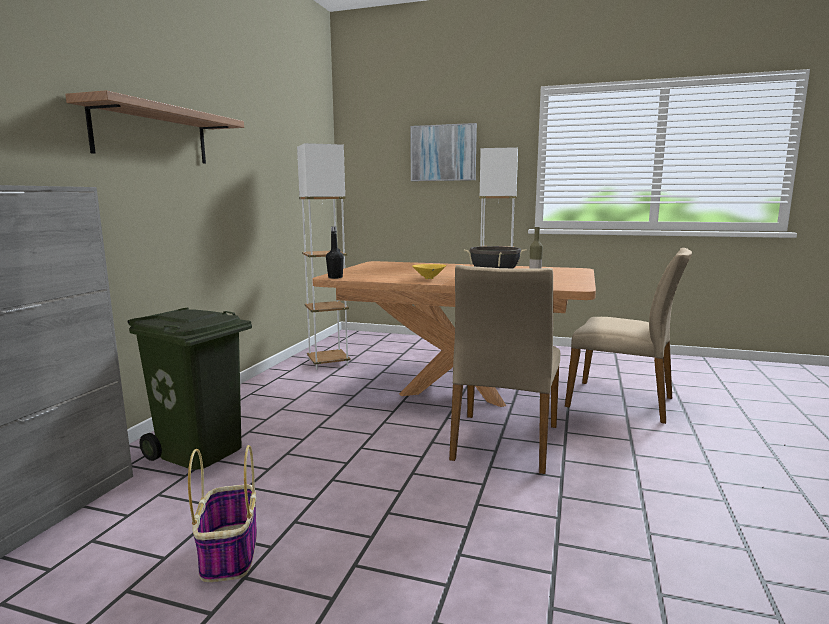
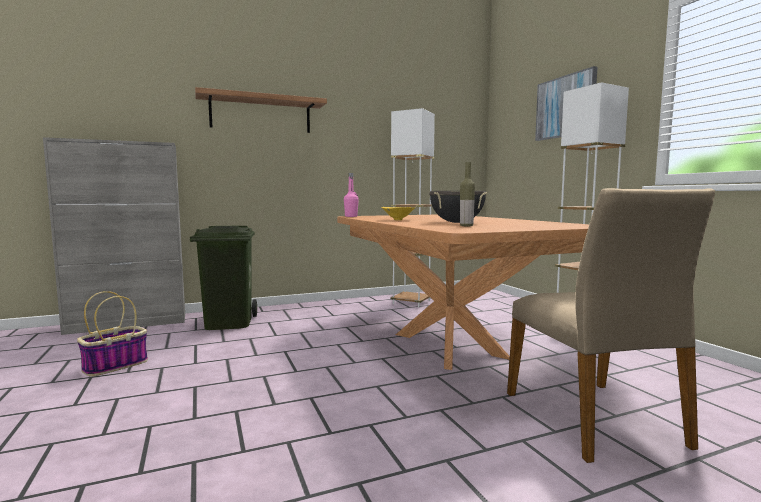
camera: 50 degrees right, 5 degrees down
black bottle [326,226,344,279] -> pink bottle [344,173,359,217]
beige chair [449,265,560,474] -> none

